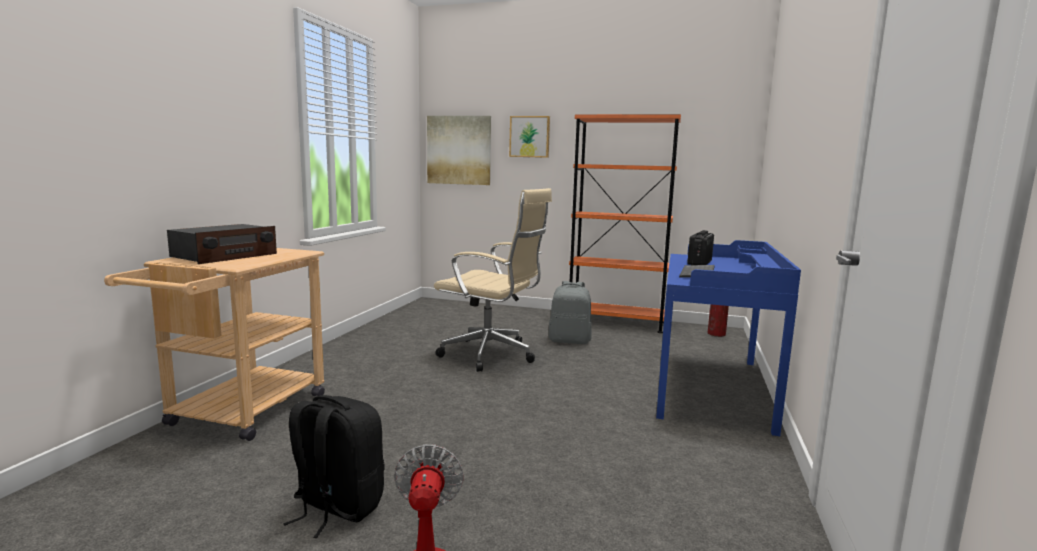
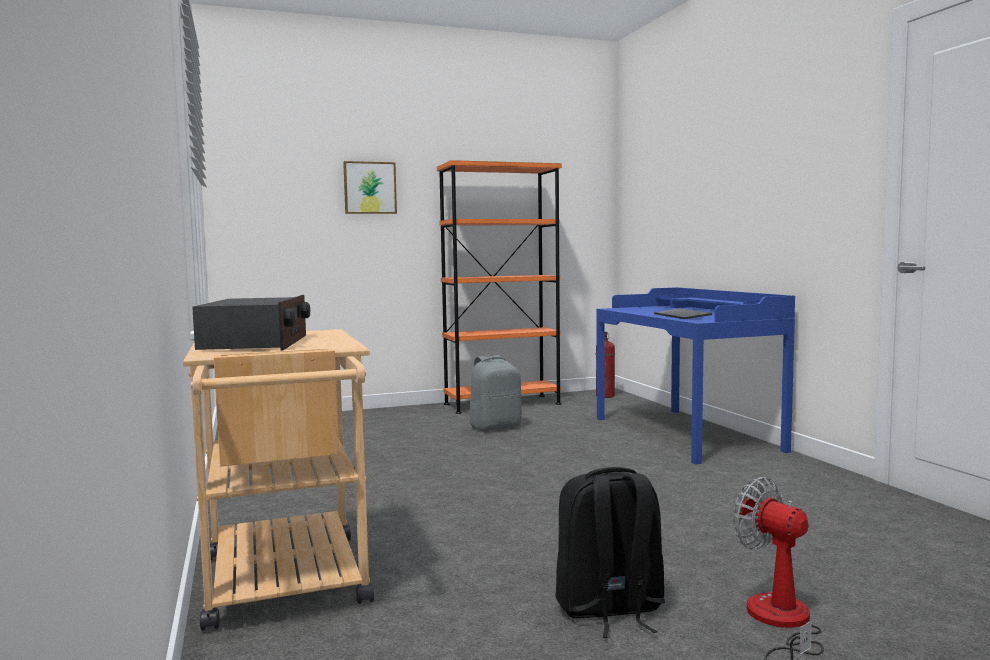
camera: 35 degrees left, 5 degrees down
picture [427,116,491,185] -> none
beige office chair [434,188,552,372] -> none
radio [687,230,714,265] -> none

